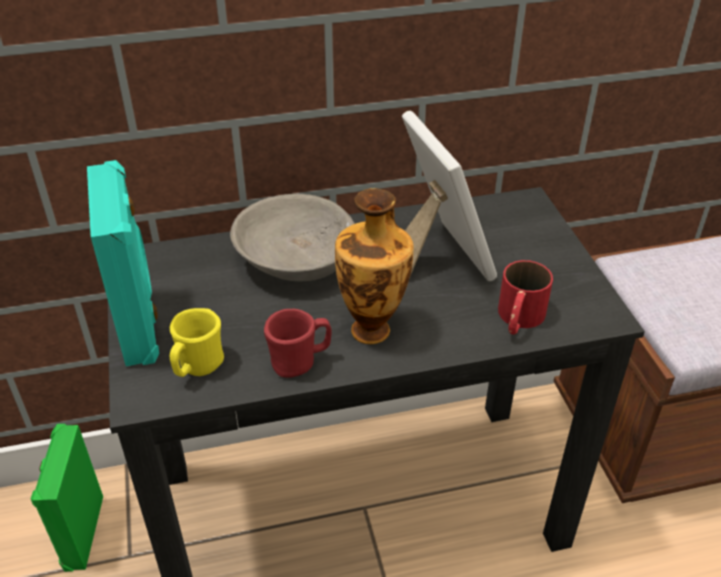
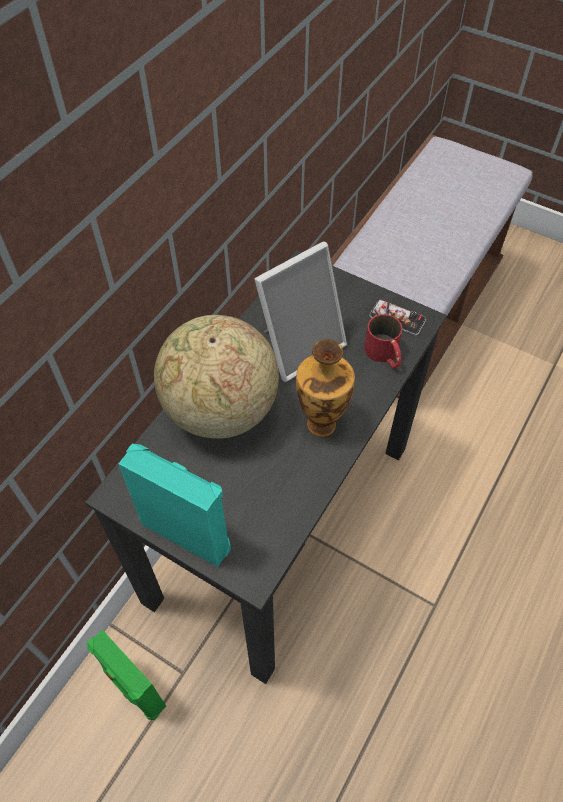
camera: 45 degrees left, 15 degrees up
yellow mug [170,308,224,377] -> none
grey bowl [230,194,355,281] -> globe [154,315,279,439]
red mug [264,309,332,378] -> none
picture frame [402,110,497,281] -> picture frame turned 120 degrees clockwise [254,241,347,382]
none -> phone [369,300,426,335]

